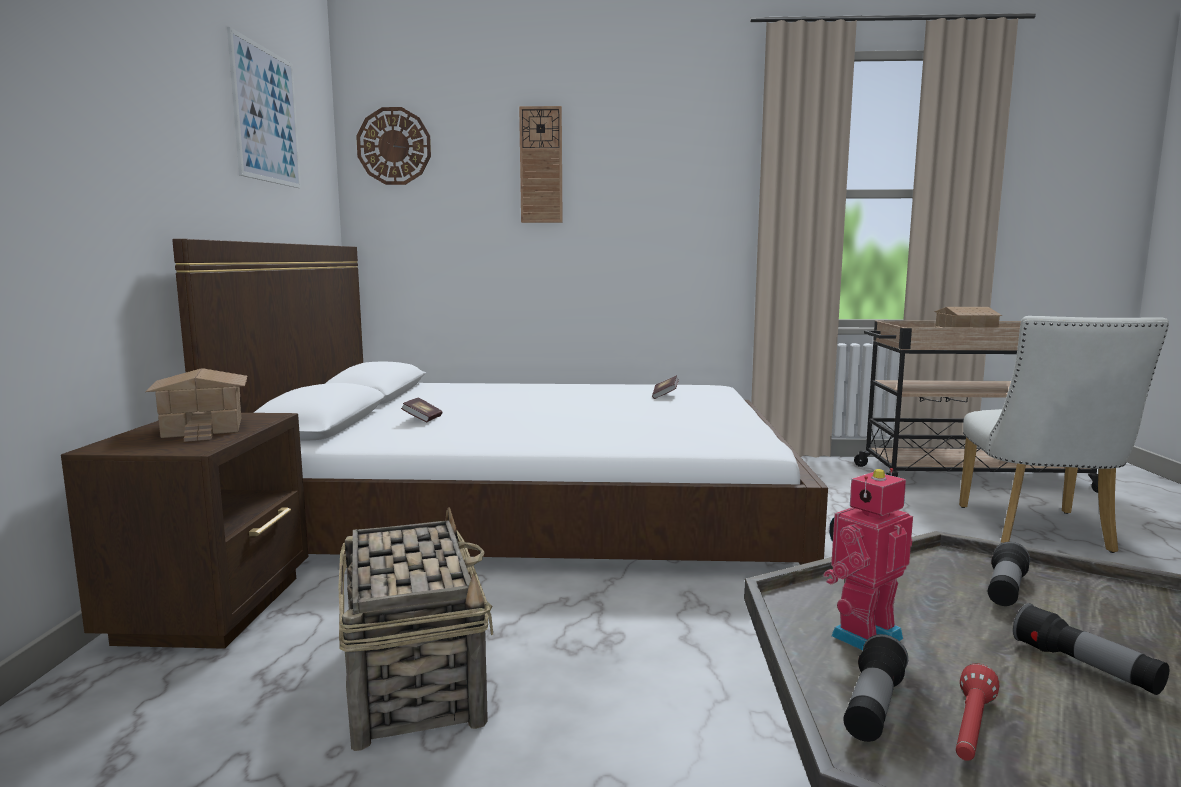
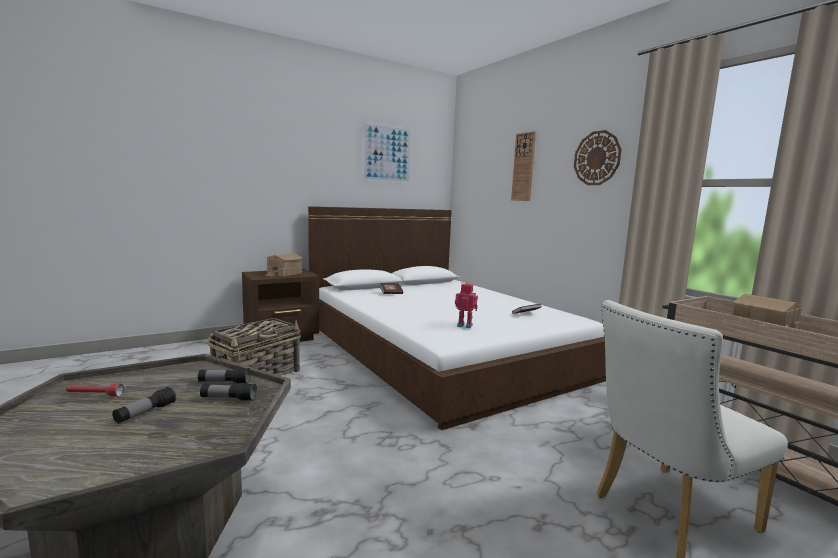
camera: 55 degrees right, 0 degrees up
wall clock [356,107,431,185] -> wall clock moved to [574,130,622,185]
toy robot [823,468,913,651] -> toy robot moved to [455,282,478,328]
flashlight [843,634,908,742] -> flashlight moved to [198,368,250,384]

